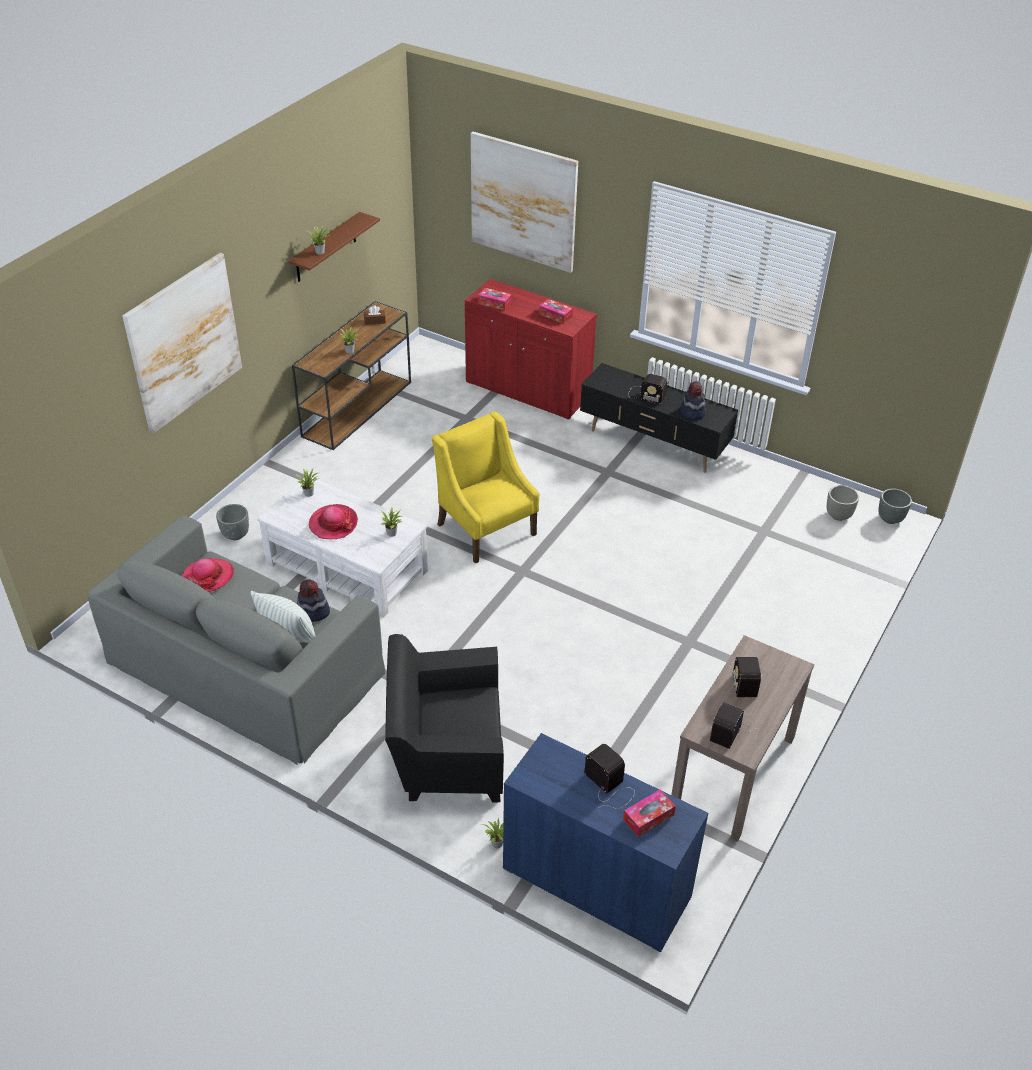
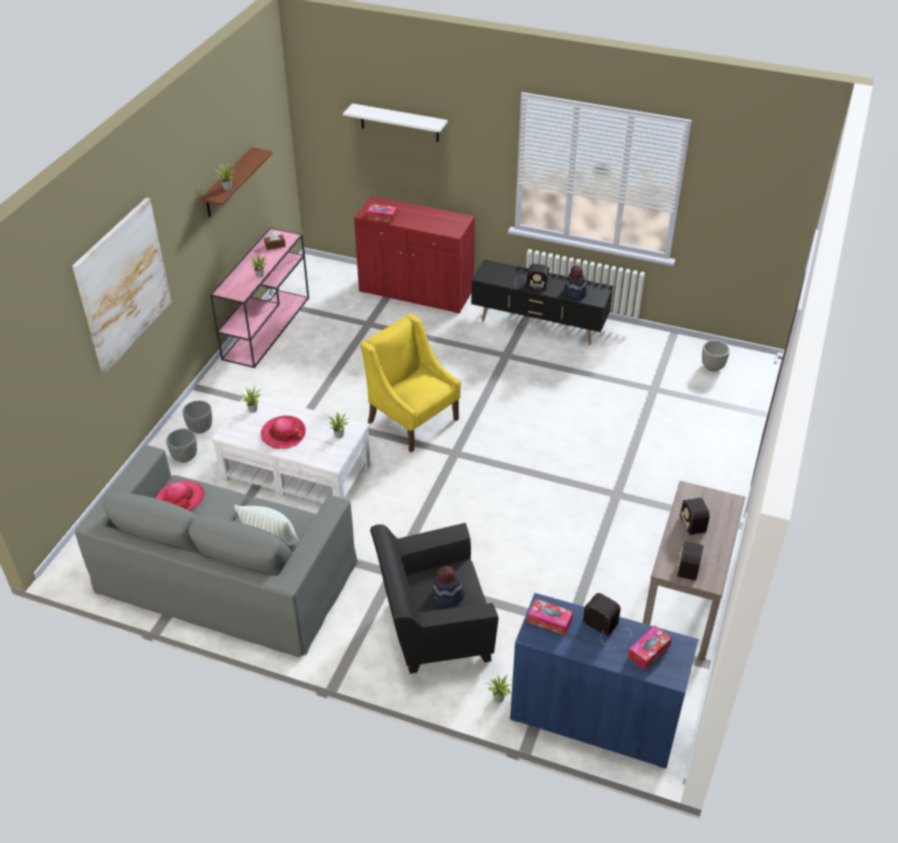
camera: 10 degrees left, 0 degrees up
brown console table [292,301,411,450] -> pink console table [210,228,309,368]
hat [297,579,330,622] -> hat moved to [431,566,465,606]
picture [471,132,578,273] -> white shelf [343,103,448,142]
tissue box [539,299,573,324] -> tissue box moved to [527,598,573,635]
grey planter [879,489,912,524] -> grey planter moved to [183,401,212,434]

